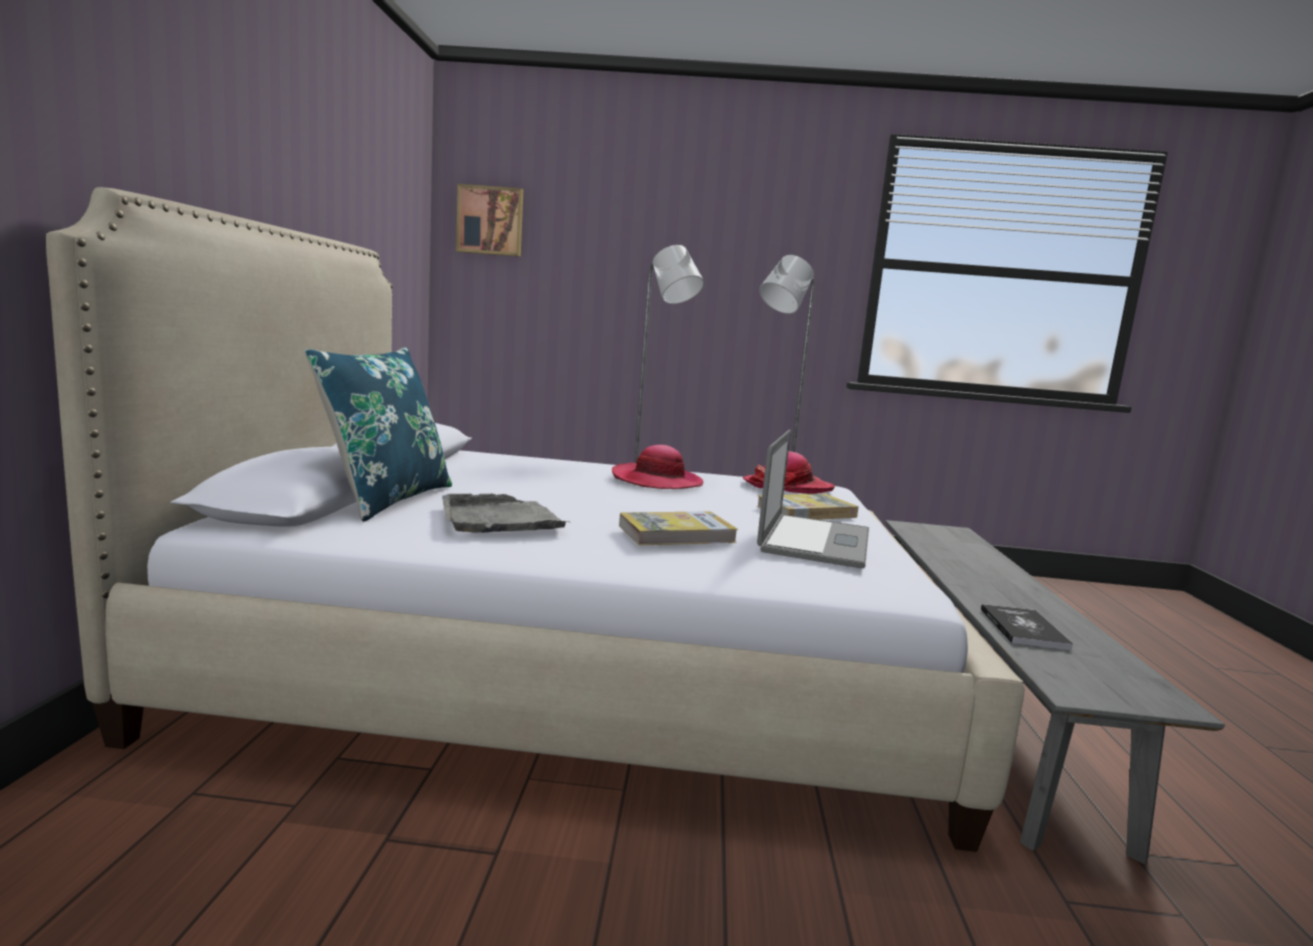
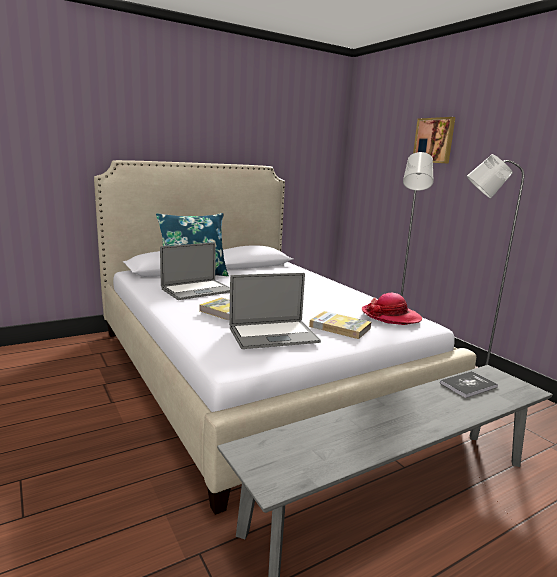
camera: 55 degrees right, 5 degrees up
grey tray [442,493,569,533] -> laptop [160,242,230,300]
picture [456,184,523,257] -> picture moved to [413,117,455,164]
hat [612,445,704,489] -> none
book [981,604,1073,650] -> book moved to [440,371,498,398]

